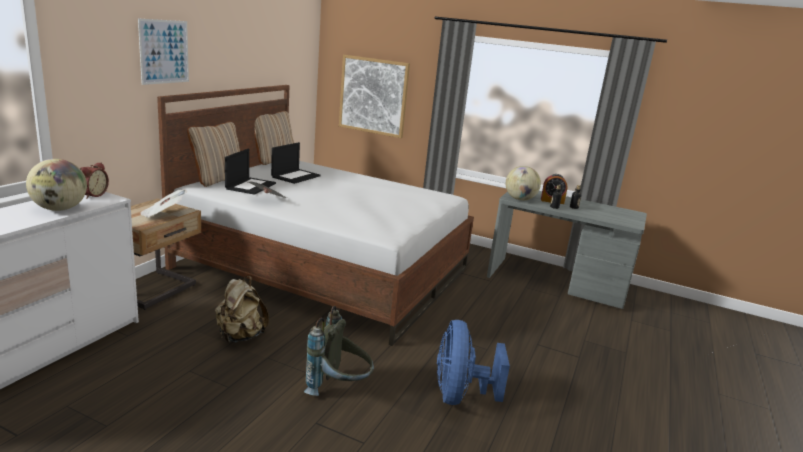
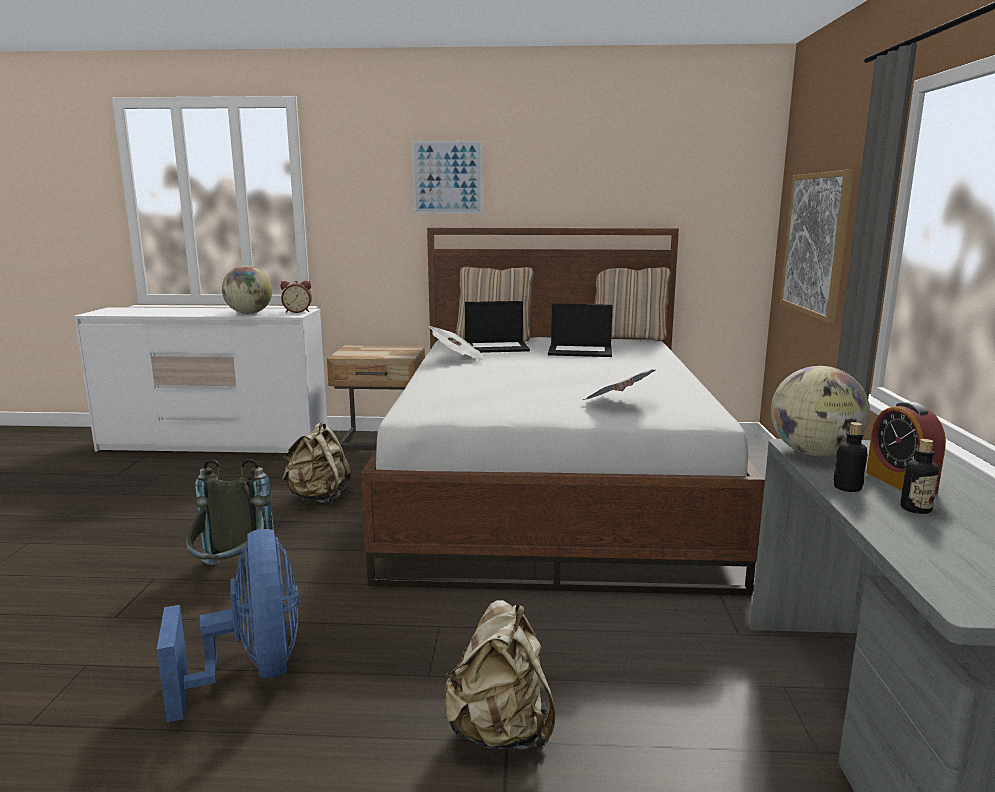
camera: 70 degrees right, 5 degrees down
newspaper [140,190,187,218] -> newspaper moved to [583,369,655,400]
blue fan [437,320,510,405] -> blue fan turned 90 degrees clockwise [157,529,299,722]
none -> beige backpack [444,600,556,750]

